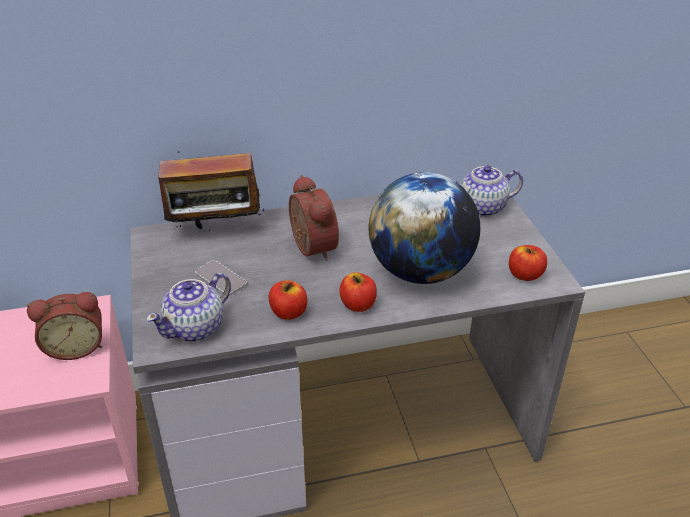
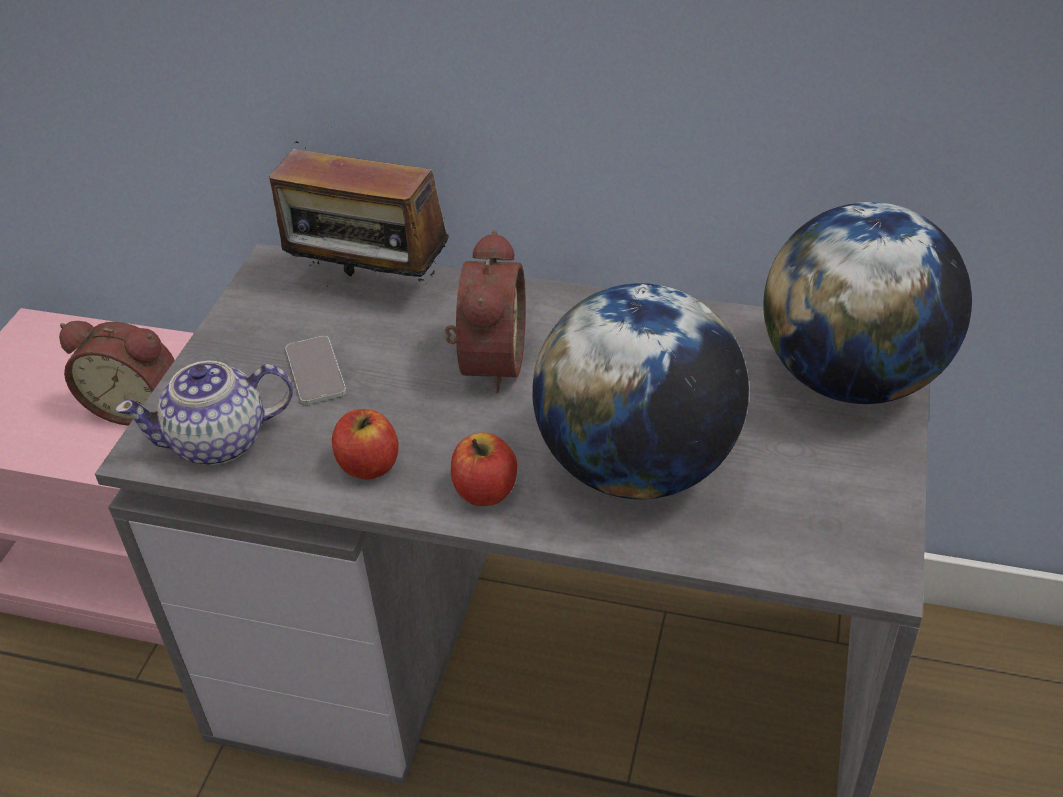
camera: 30 degrees right, 5 degrees up
teapot [452,165,523,217] -> globe [763,202,972,404]
apple [509,245,547,281] -> none

